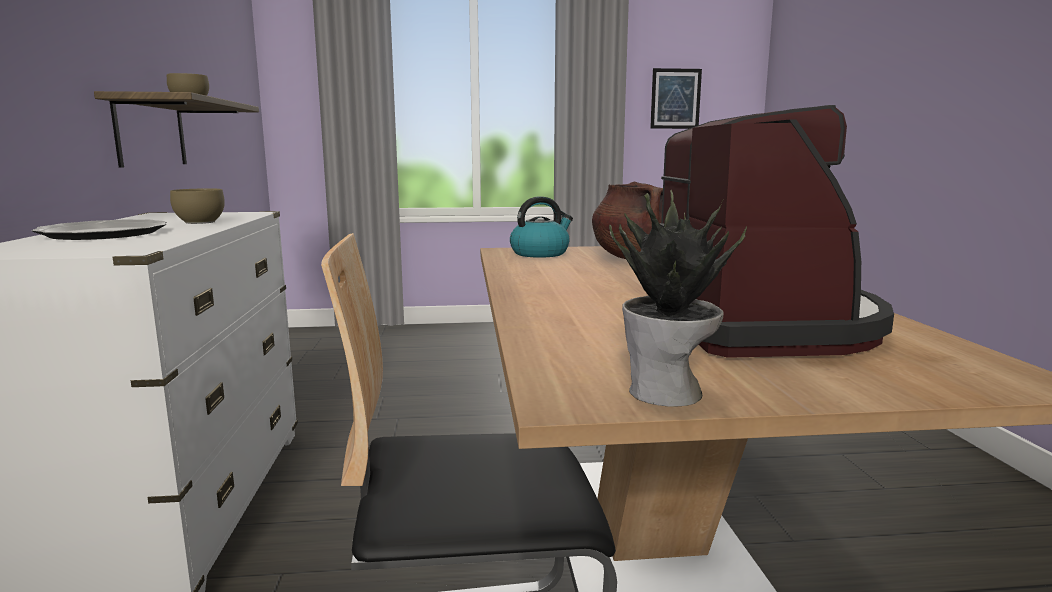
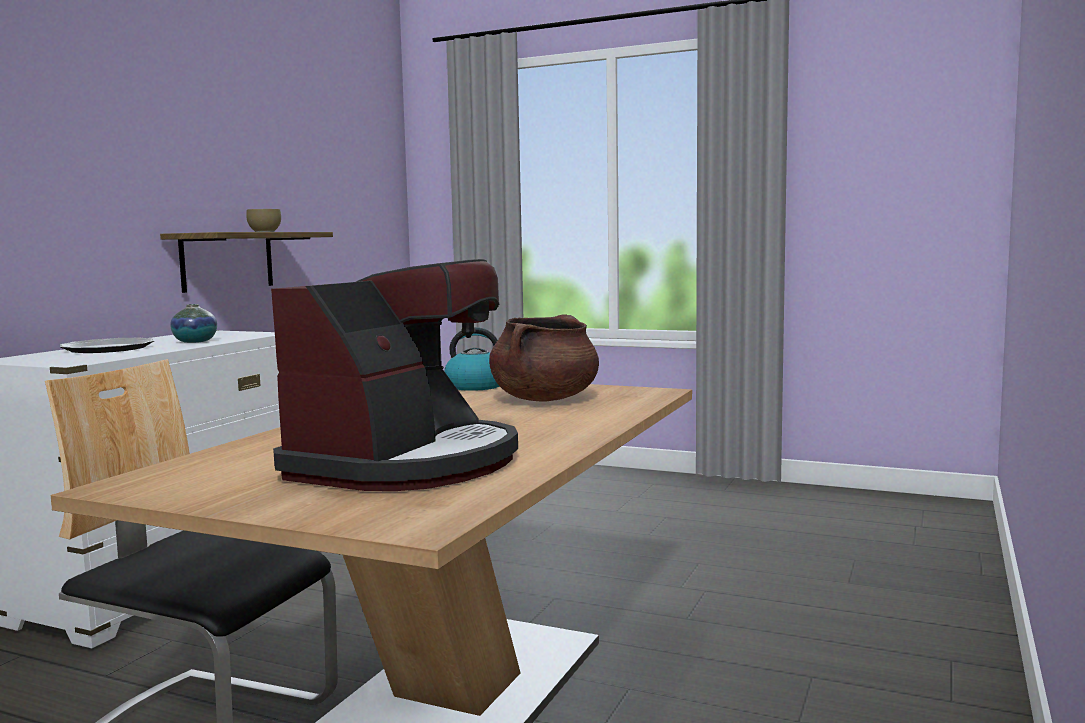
camera: 30 degrees right, 5 degrees down
brown bowl [170,188,225,224] -> vase [170,304,217,343]
potted plant [609,190,747,407] -> none
picture [650,68,702,129] -> none

